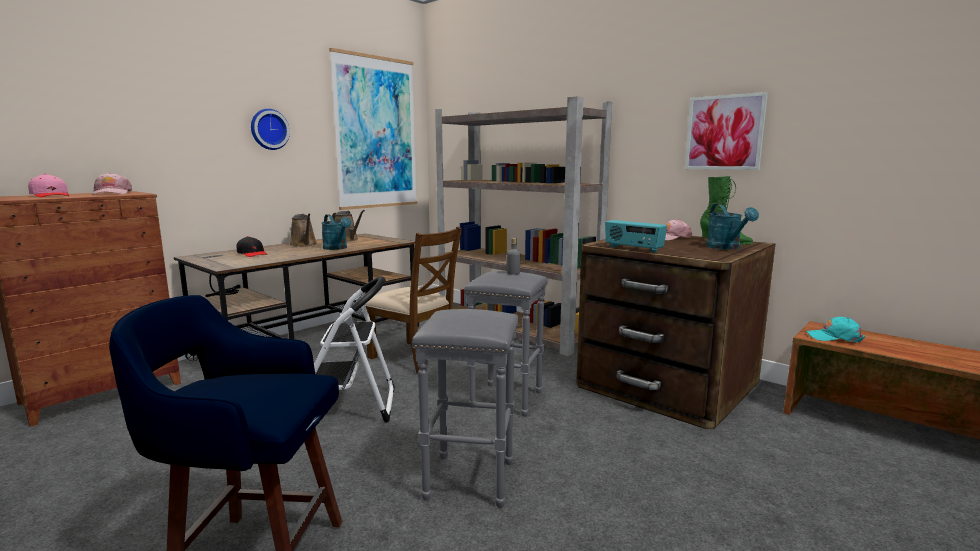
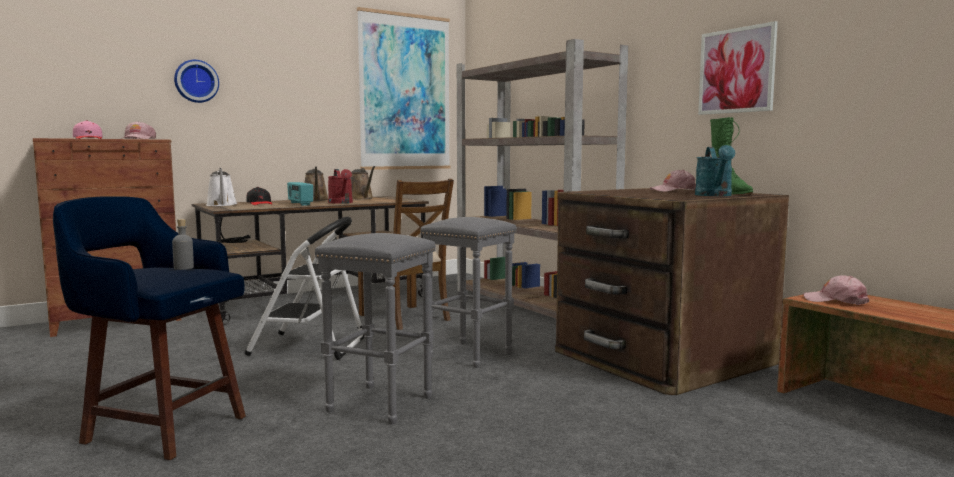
camera: 15 degrees right, 5 degrees down
wall clock [251,109,290,150] -> wall clock moved to [174,60,219,103]
turquoise watering can [321,214,351,250] -> red watering can [328,169,353,204]
grey bottle [507,238,520,275] -> grey bottle moved to [172,219,194,270]
radio [605,220,667,253] -> radio moved to [287,182,313,206]
turquoise cap [806,317,865,343] -> pink cap [803,275,869,305]
none -> white watering can [206,168,237,206]

